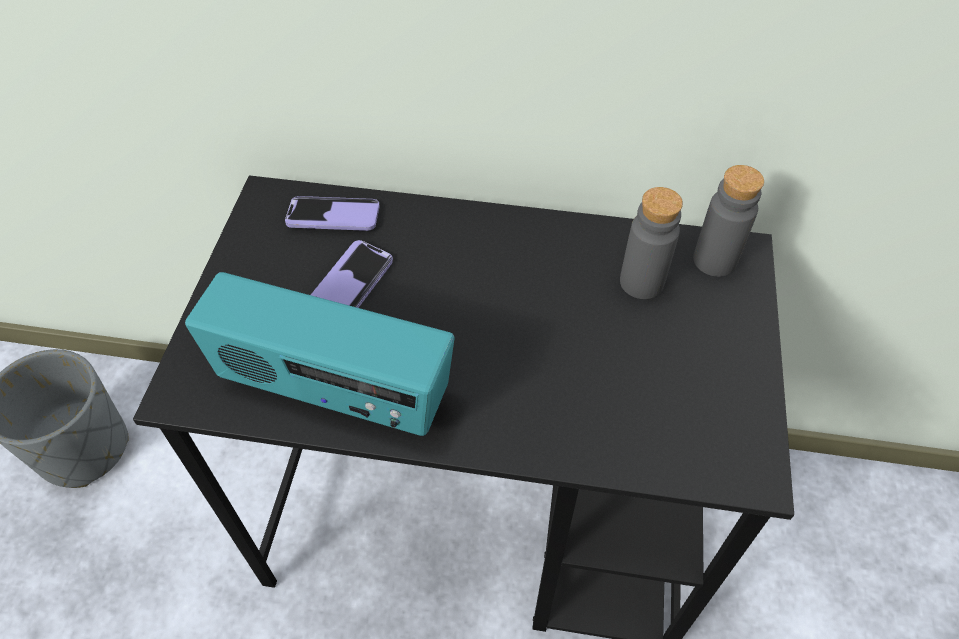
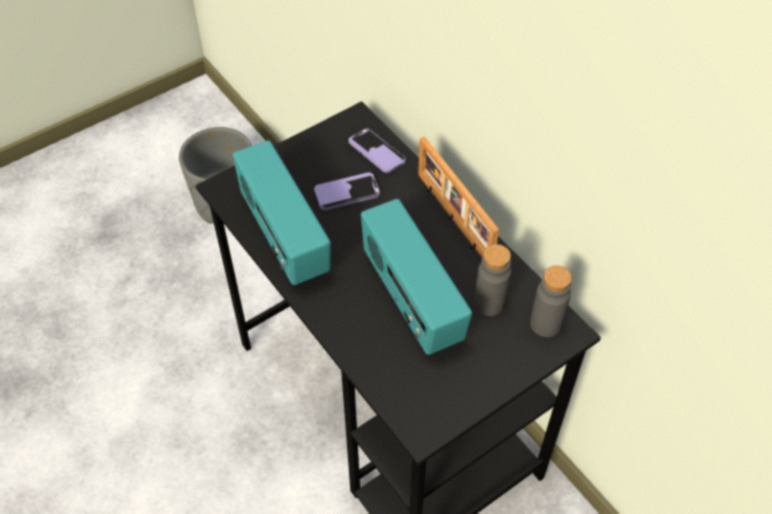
camera: 45 degrees right, 0 degrees up
none -> radio [361,199,472,355]
none -> picture frame [418,137,499,257]

